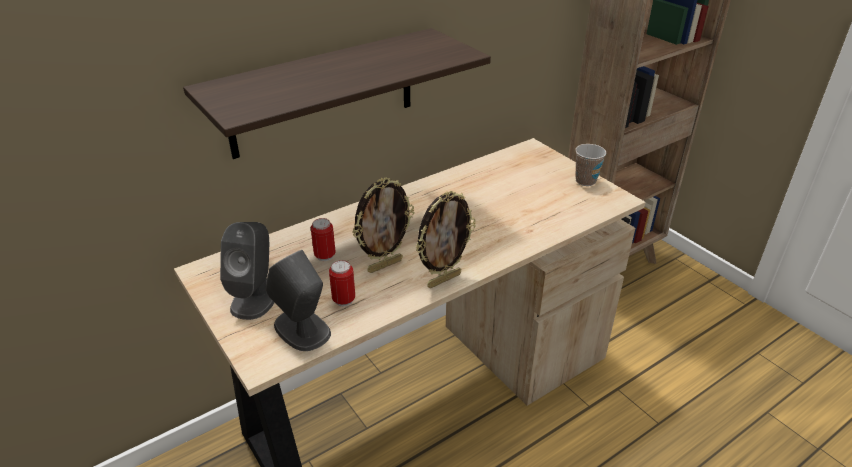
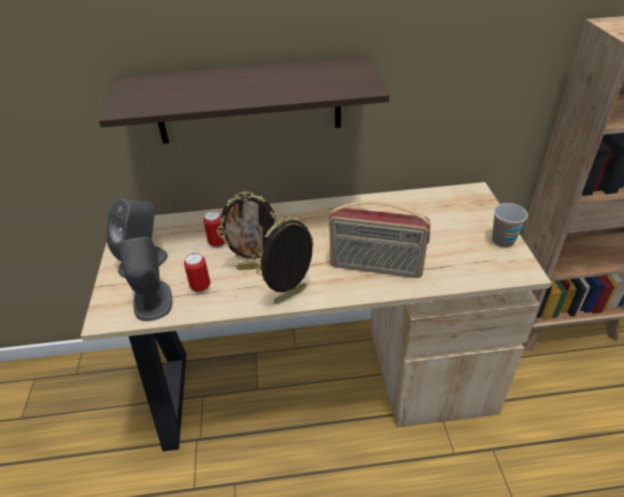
camera: 30 degrees right, 5 degrees up
picture frame [416,191,476,288] -> picture frame turned 150 degrees clockwise [256,216,314,304]
none -> radio [329,201,431,278]

